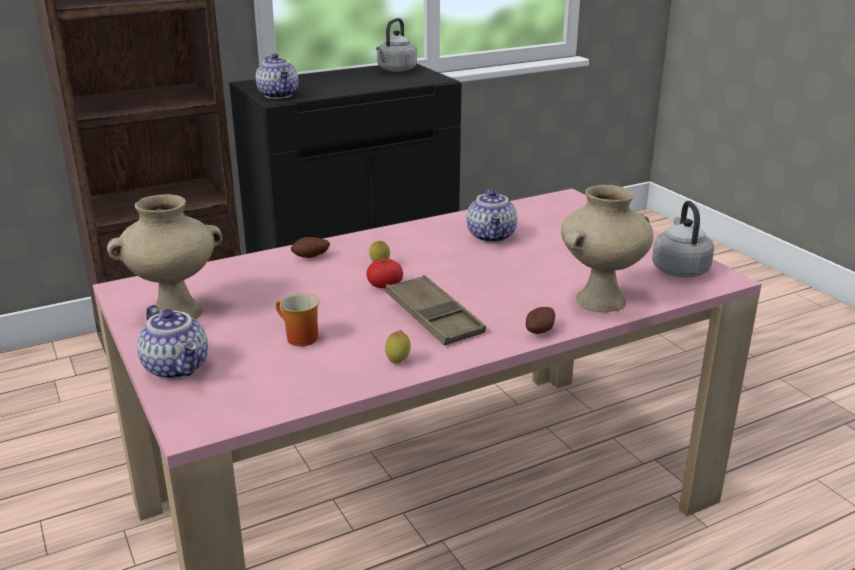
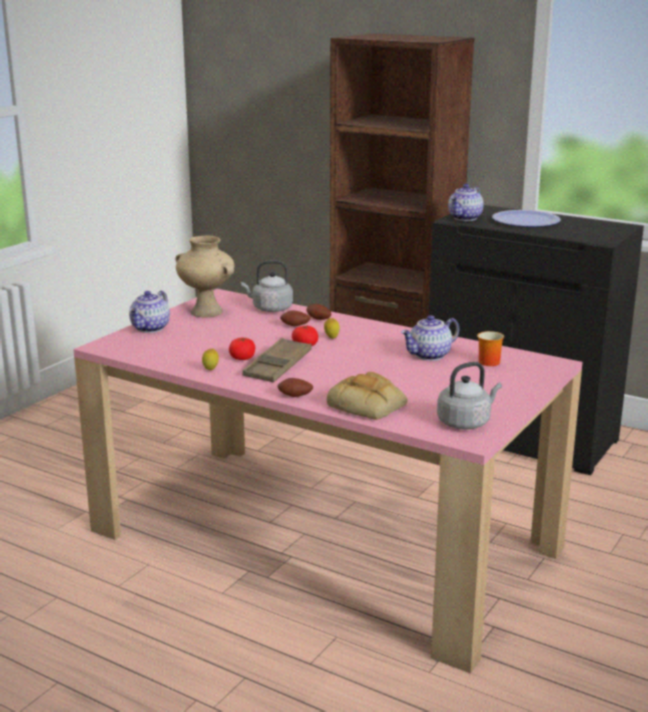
camera: 60 degrees right, 5 degrees down
mug [276,293,319,346] -> mug moved to [477,331,504,366]
grey kettle [376,18,417,72] -> grey kettle moved to [241,260,293,312]
beige vase [561,185,654,312] -> bread [327,372,407,420]
none -> tomato [229,338,255,360]
none -> potato [280,310,310,326]
none -> plate [492,210,561,227]

